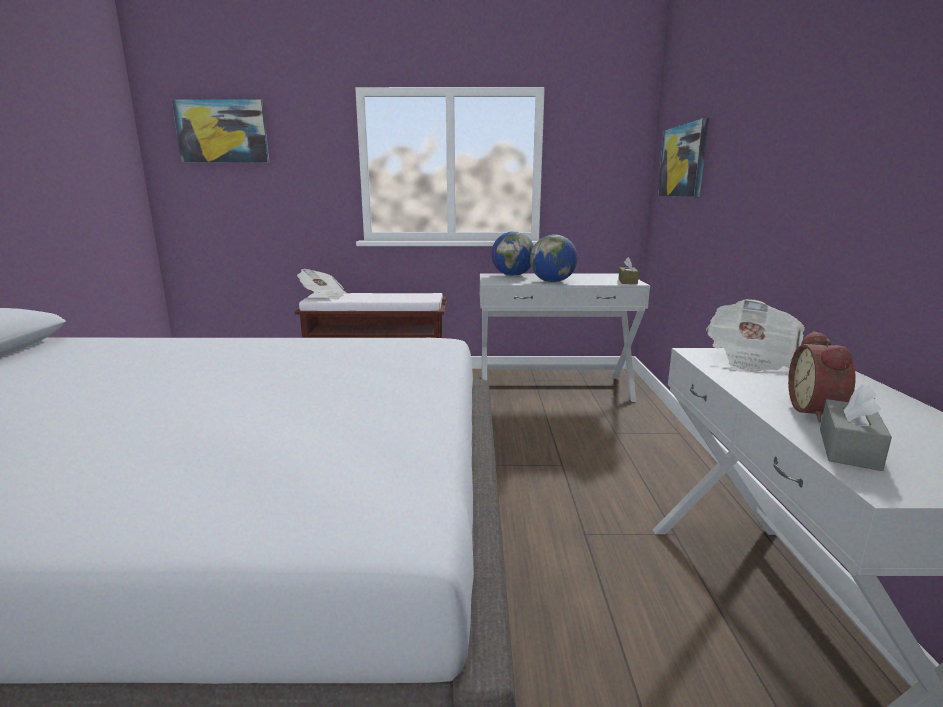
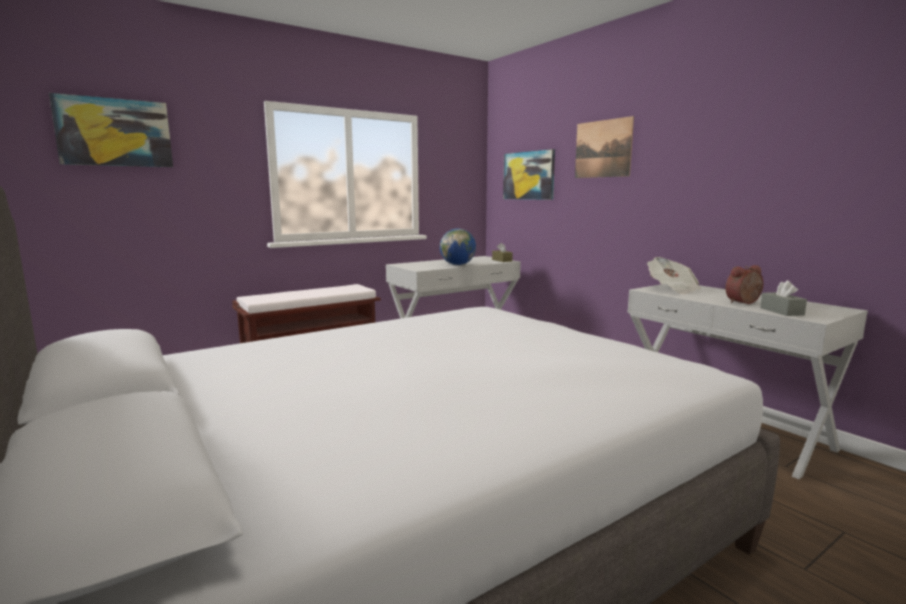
camera: 35 degrees left, 5 degrees down
newspaper [297,269,347,300] -> none
globe [491,231,534,276] -> none
alarm clock [788,331,856,422] -> alarm clock turned 90 degrees clockwise [726,265,763,304]
none -> picture [575,116,634,178]

